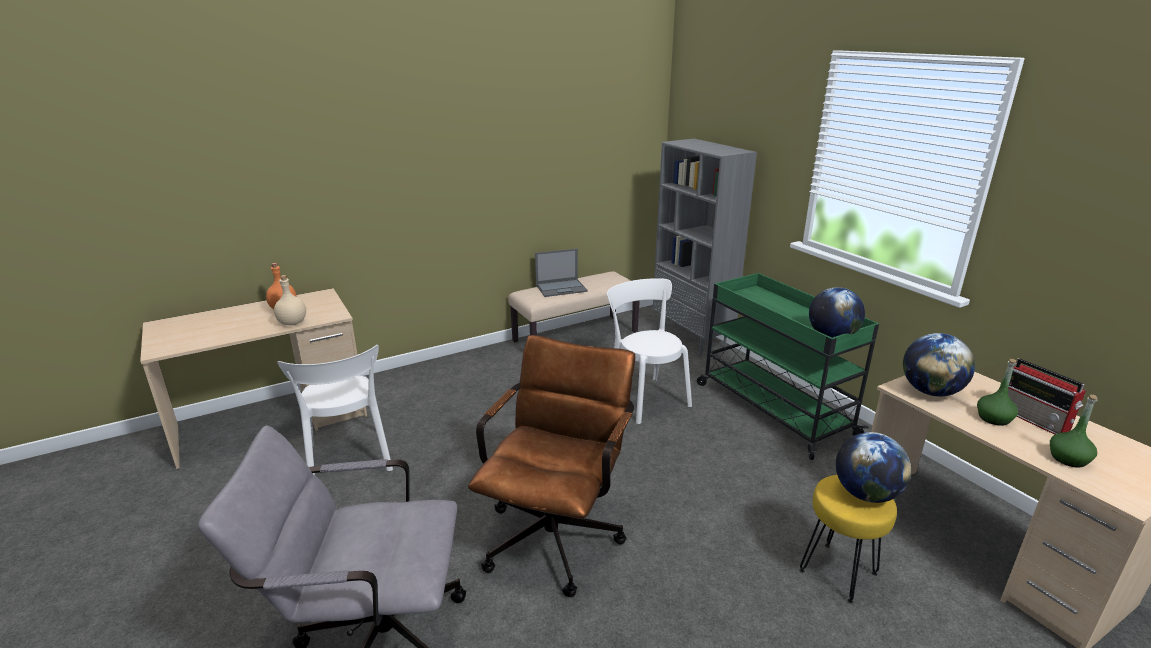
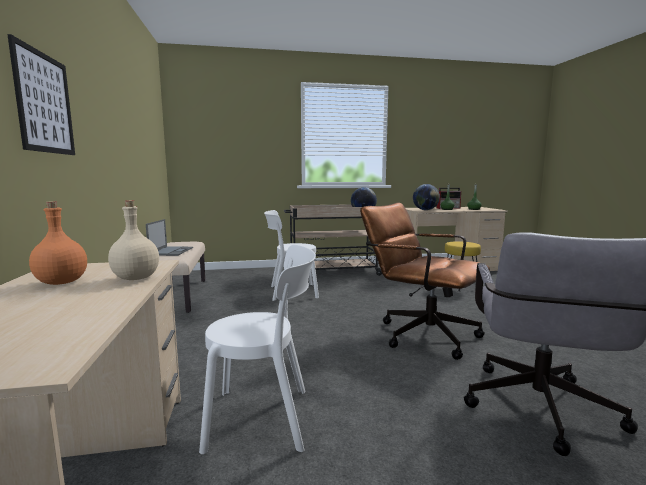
camera: 70 degrees left, 15 degrees down
grey bookcase [653,139,757,355] -> none
green cart [697,273,879,460] -> beige cart [284,204,382,276]
globe [836,432,911,503] -> none
none -> picture [7,34,75,155]

